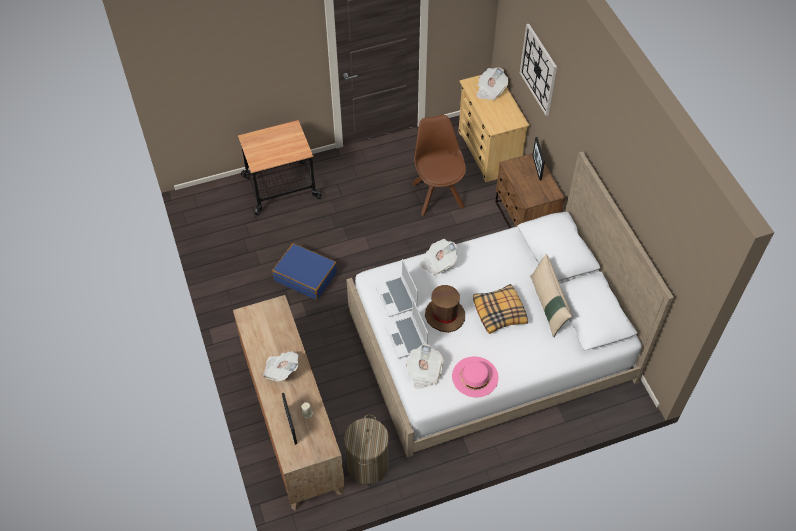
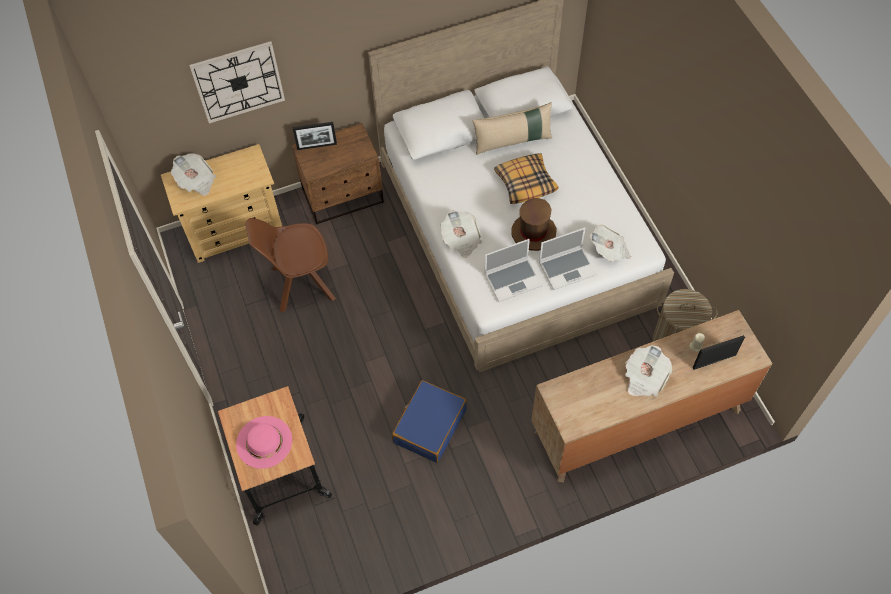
camera: 90 degrees left, 5 degrees up
pink hat [452,356,498,397] -> pink hat moved to [236,416,292,469]

